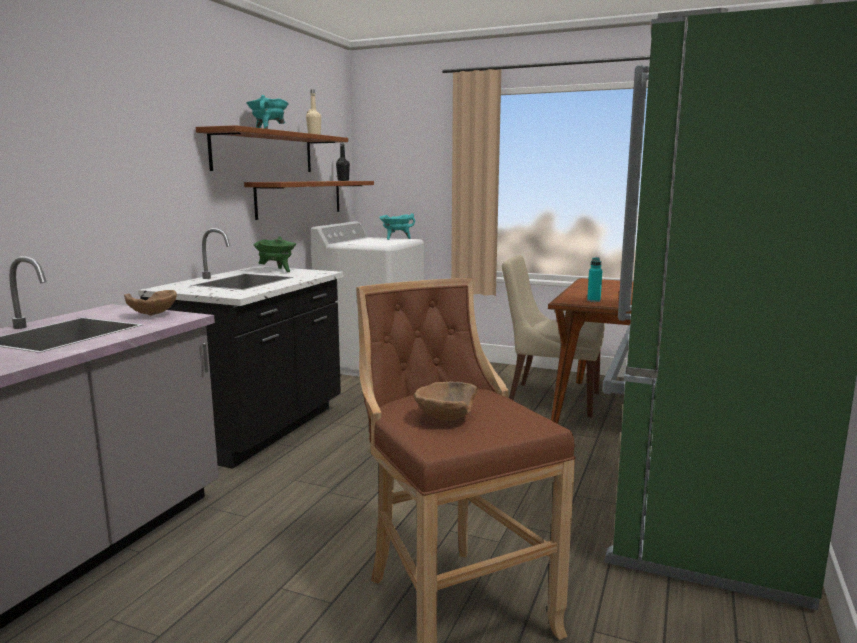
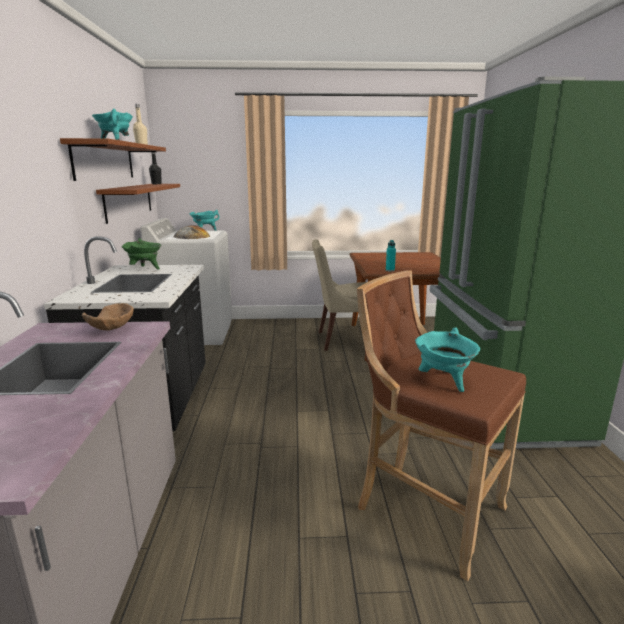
camera: 25 degrees left, 5 degrees up
brown bowl [414,382,477,421] -> turquoise cooking pot [415,328,480,392]
none -> bread [173,225,210,239]

